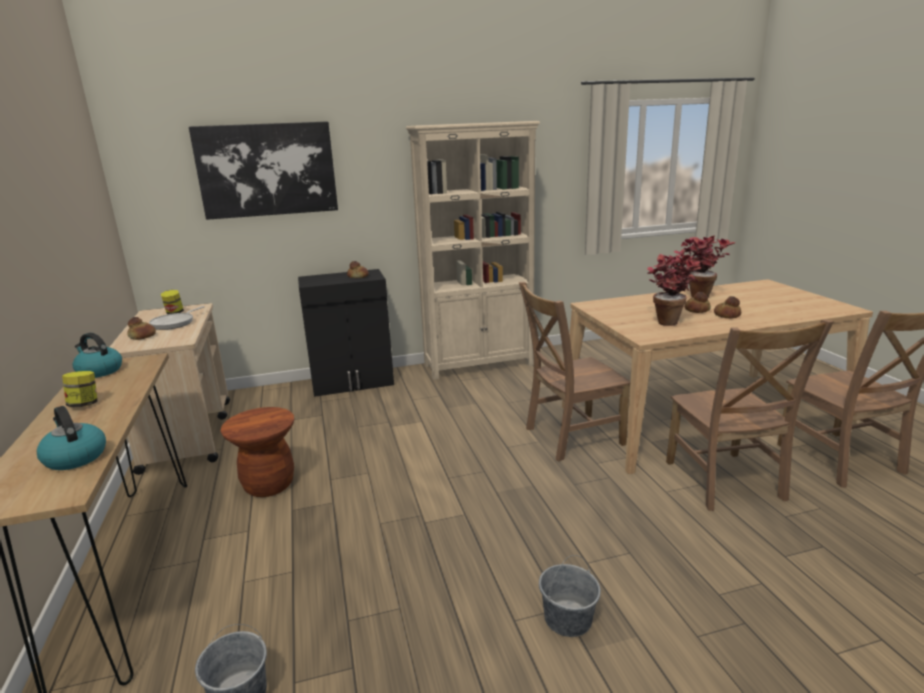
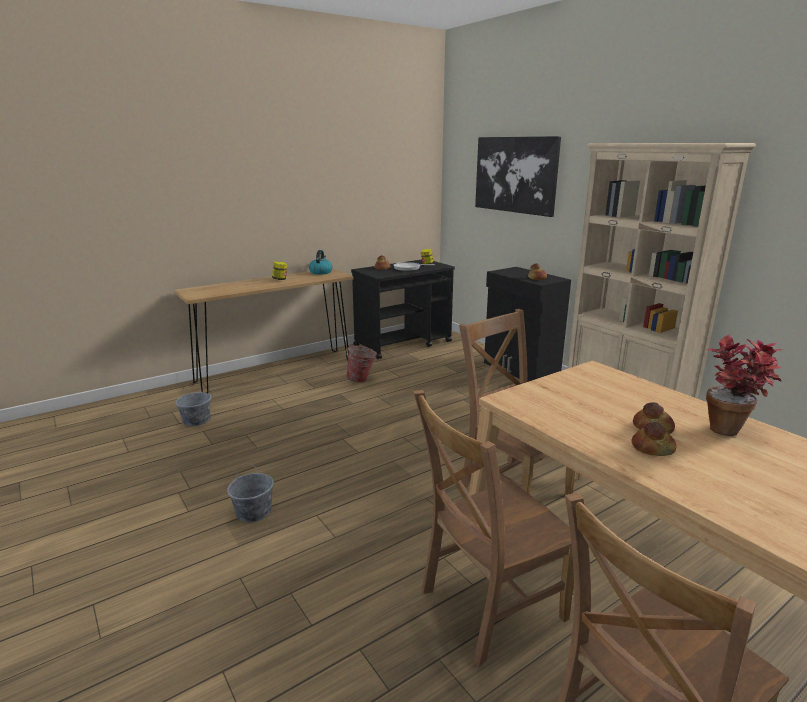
camera: 70 degrees right, 0 degrees up
kettle [37,406,106,470] -> none
beige cart [110,303,230,475] -> black cart [351,260,455,359]
brown stool [221,407,294,497] -> bucket [346,344,377,383]
potted plant [647,254,701,326] -> none

